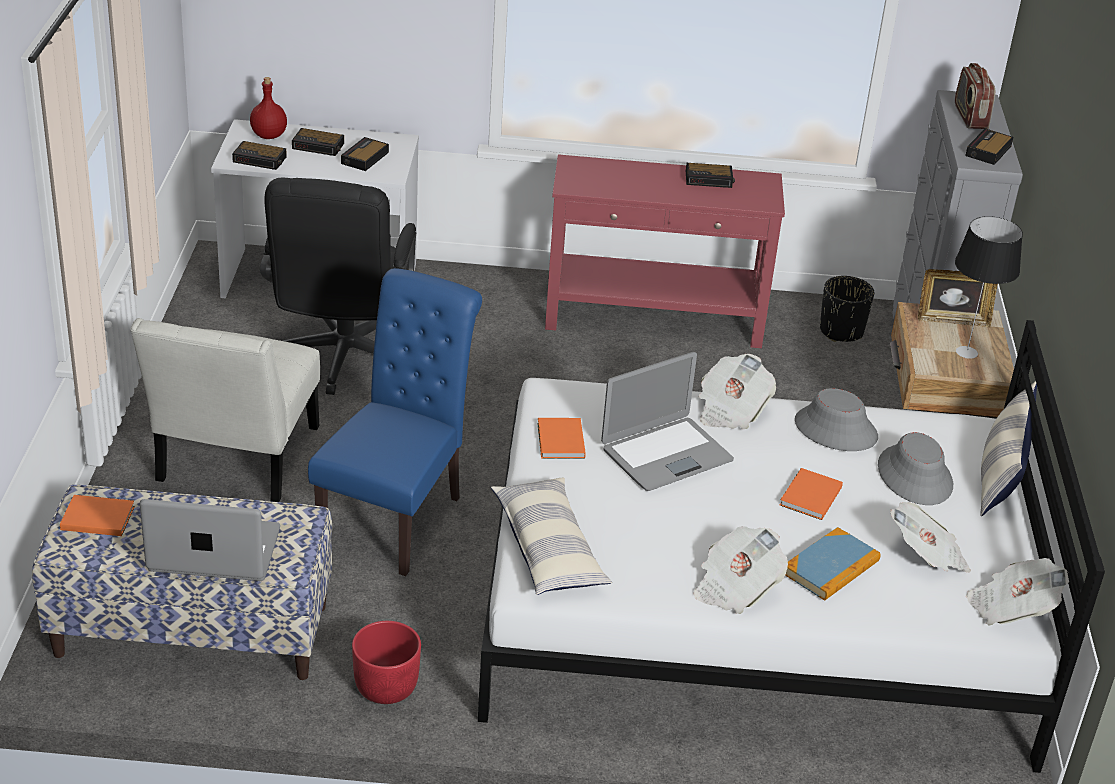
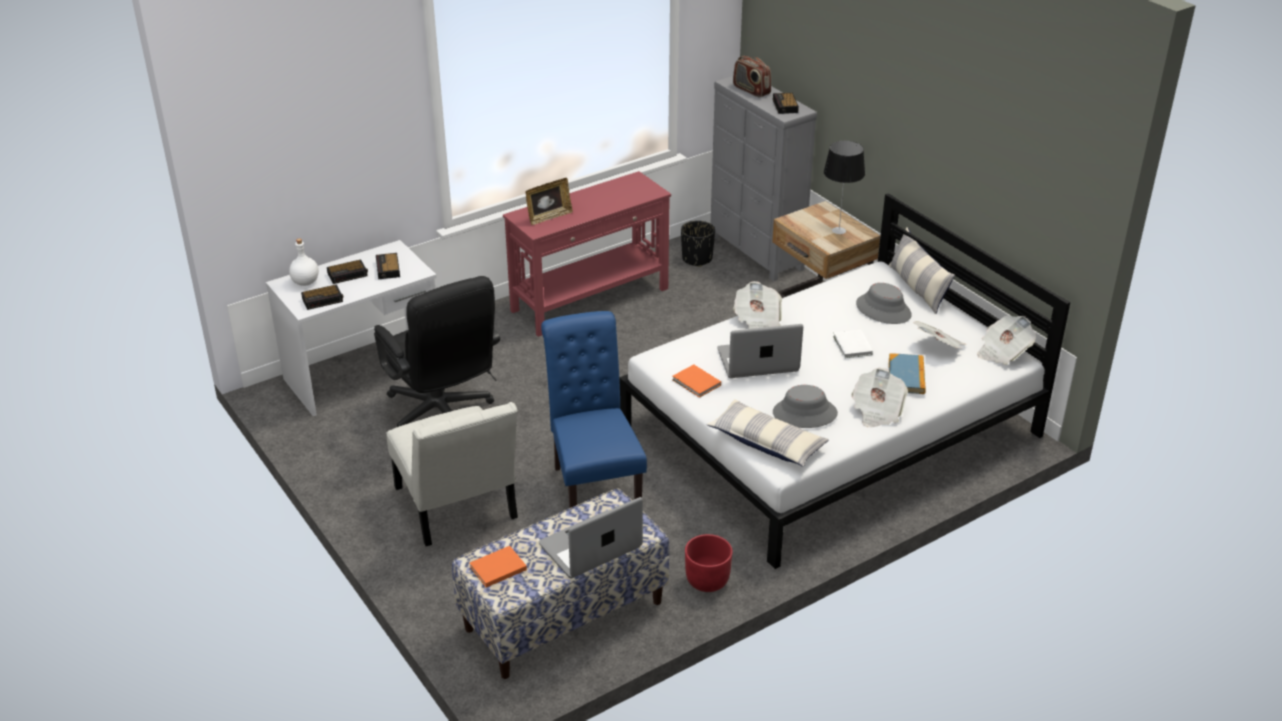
camera: 35 degrees left, 0 degrees up
red bottle [250,77,287,139] -> white bottle [289,238,319,286]
laptop [601,352,734,491] -> laptop turned 120 degrees counterclockwise [717,324,803,378]
alarm clock [686,163,735,188] -> none
orange book [780,468,843,520] -> white book [833,330,873,358]
grey hat [795,388,878,451] -> grey hat moved to [773,385,838,428]
picture frame [918,269,998,327] -> picture frame moved to [525,178,573,225]

